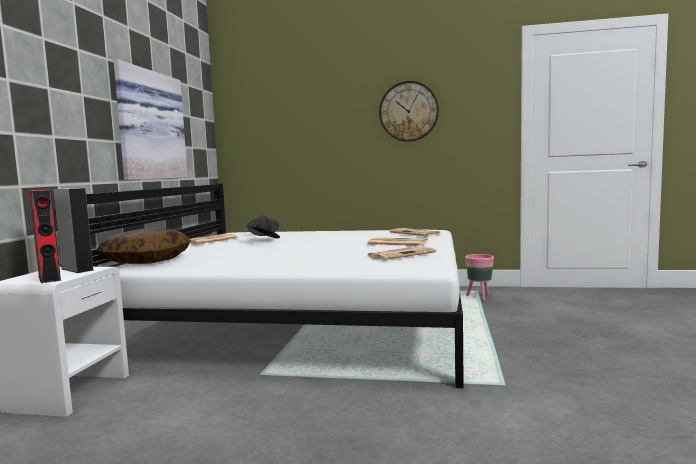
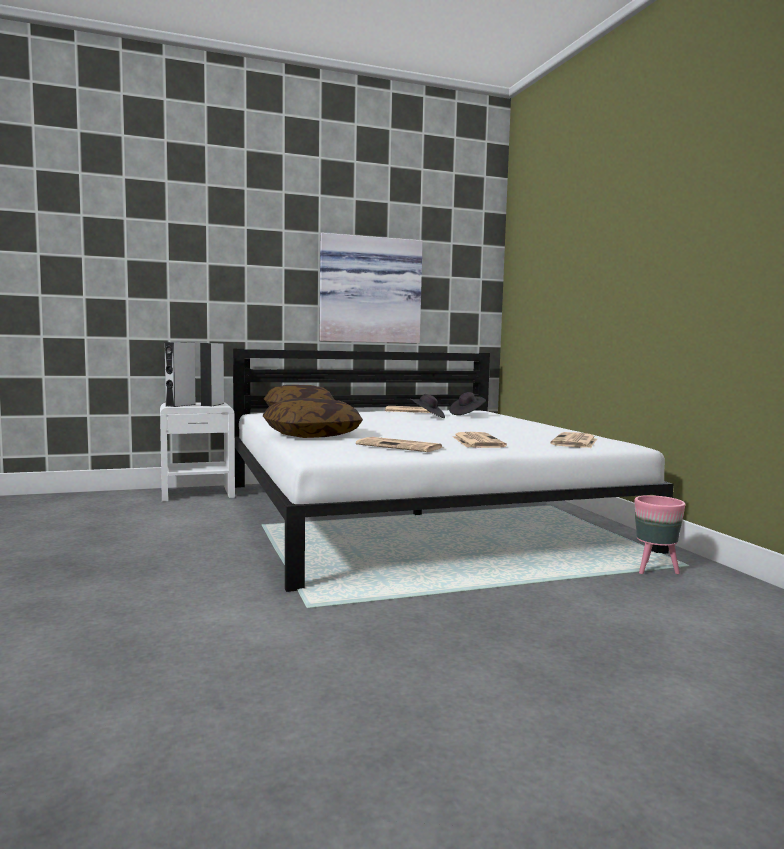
camera: 60 degrees right, 0 degrees up
red speaker [29,190,61,283] -> grey speaker [165,342,195,407]
wall clock [379,81,439,142] -> none
none -> pillow [263,398,363,438]

